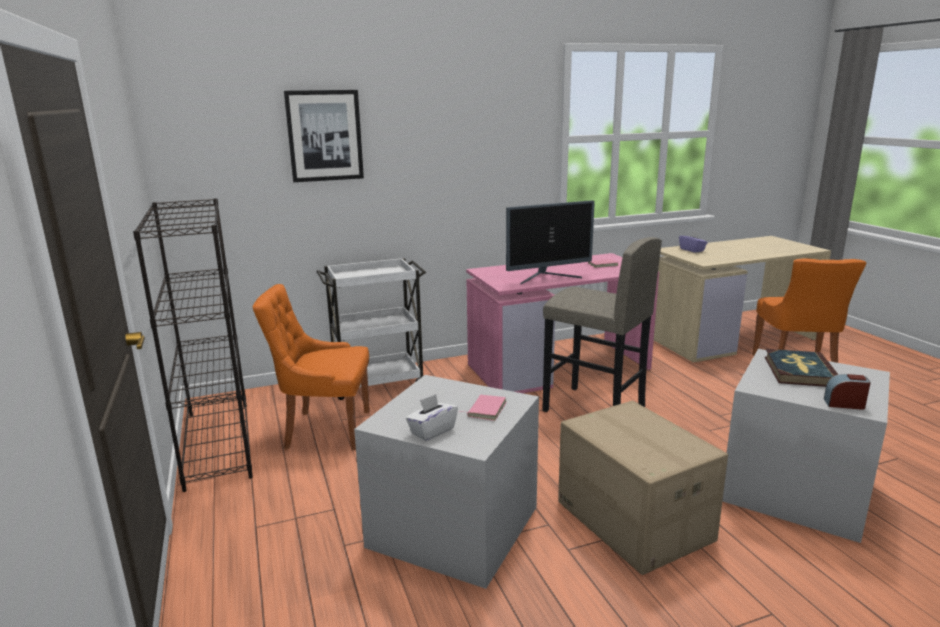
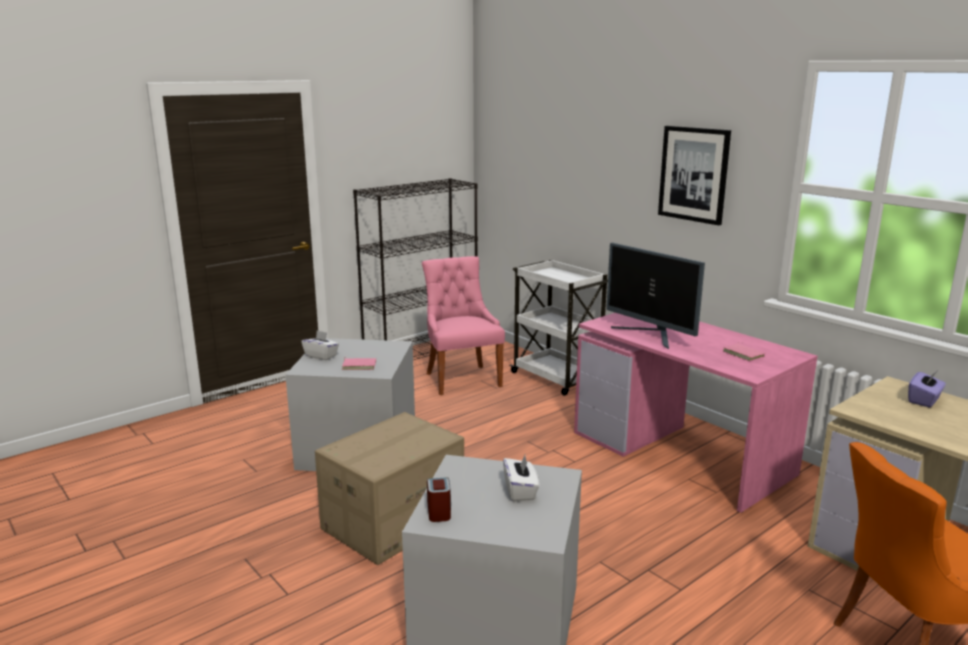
camera: 70 degrees right, 0 degrees up
orange chair [252,284,370,450] -> pink chair [422,256,505,395]
picture [284,90,364,182] -> picture moved to [658,126,731,225]
grey stool [542,237,662,412] -> none
book [765,349,838,387] -> white tissue box [503,455,539,501]

